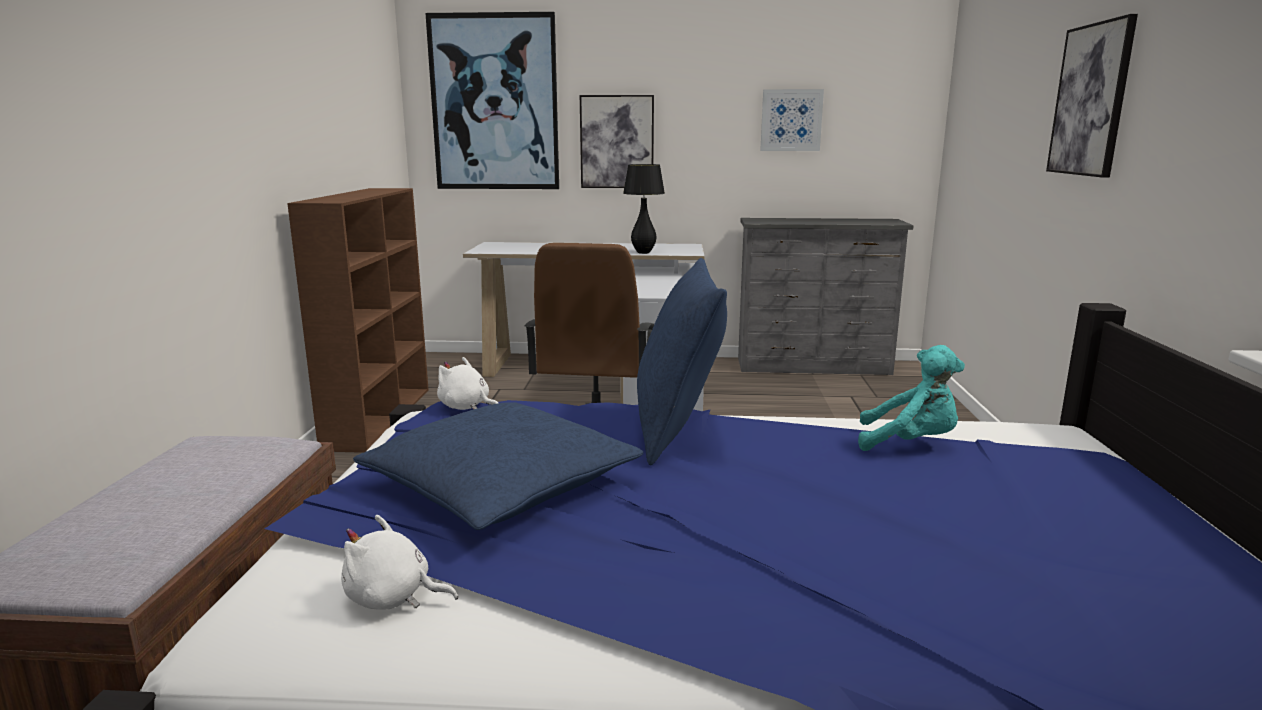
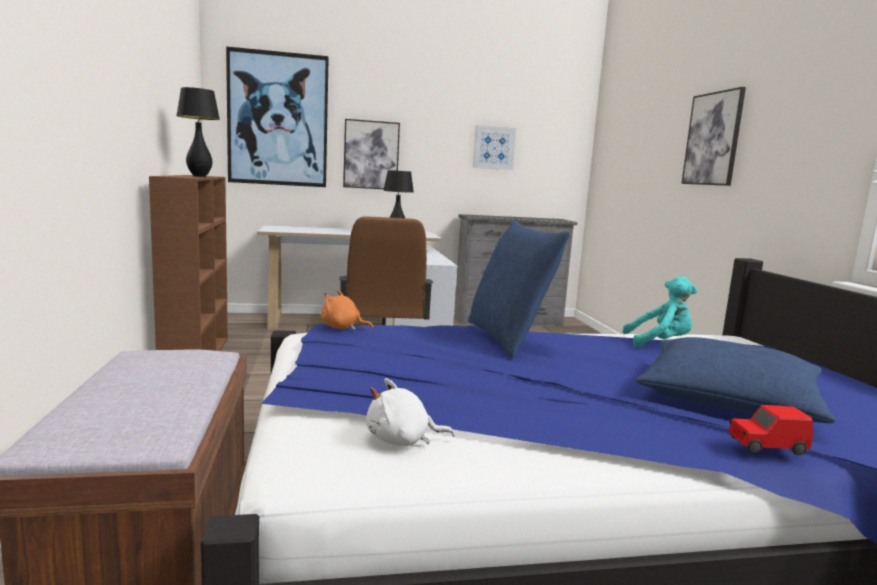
camera: 15 degrees left, 5 degrees down
blue pillow [353,402,643,530] -> blue pillow moved to [635,337,836,423]
white plush toy [437,357,498,410] -> orange plush toy [321,290,373,330]
none -> black table lamp [176,87,220,177]
none -> red toy car [729,405,813,455]

